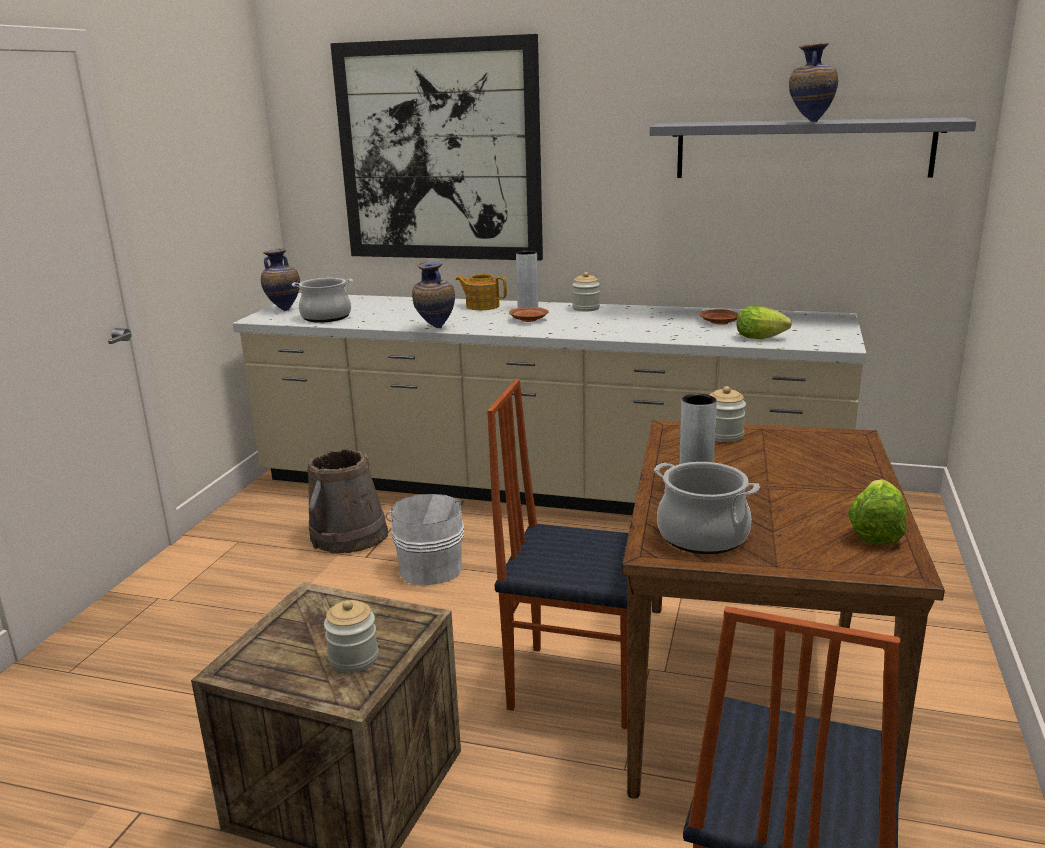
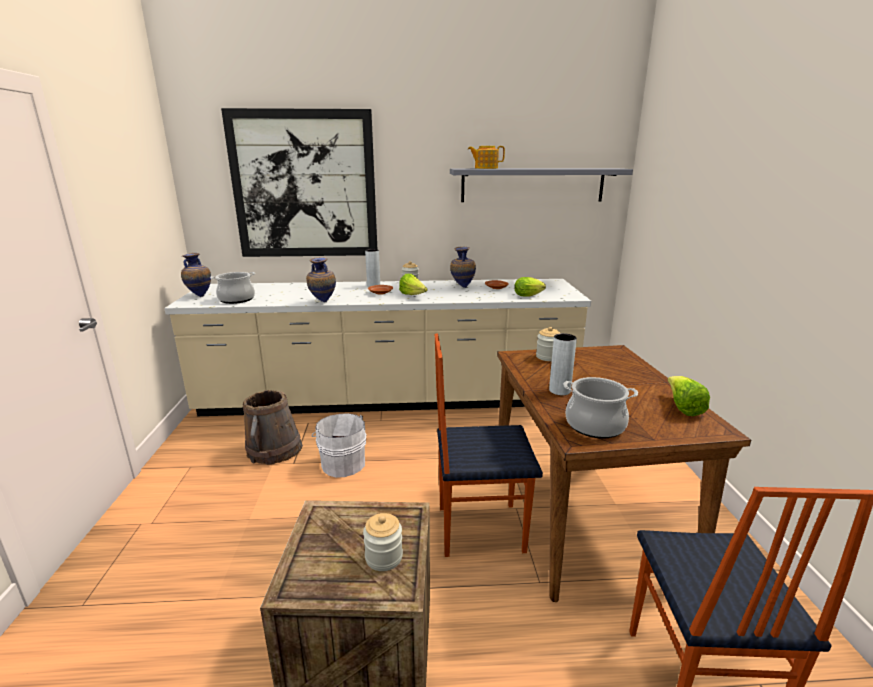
camera: 20 degrees left, 0 degrees up
teapot [455,274,507,310] -> teapot moved to [468,146,505,169]
vase [789,42,838,122] -> vase moved to [450,247,476,288]
none -> lettuce [399,274,428,295]

